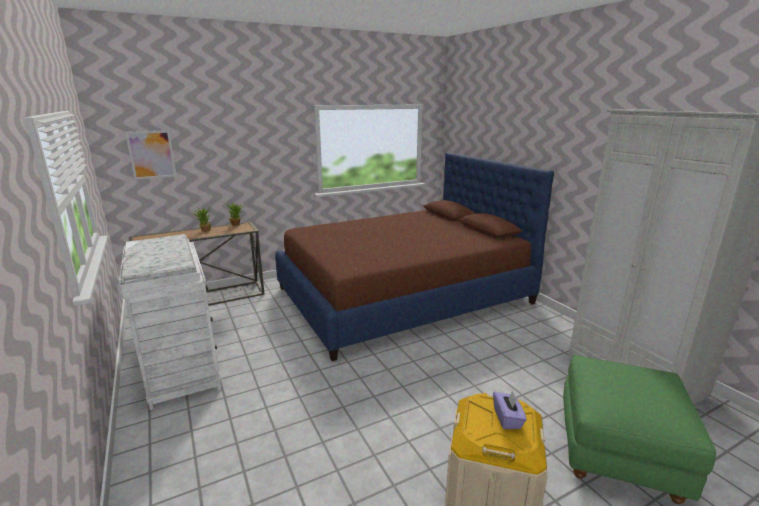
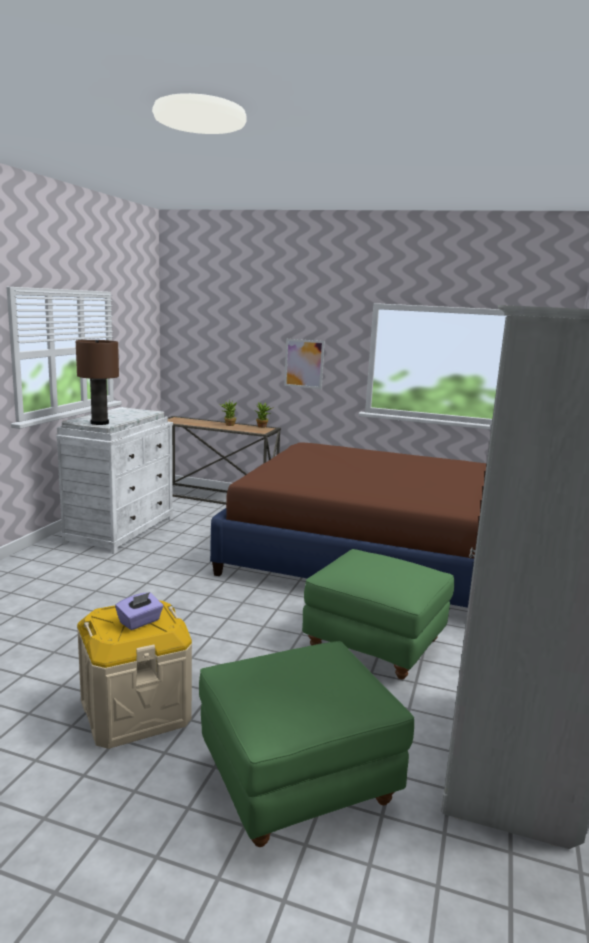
camera: 45 degrees right, 5 degrees down
picture [125,130,177,180] -> picture moved to [284,339,325,389]
none -> brown table lamp [76,340,119,425]
none -> green ottoman [302,549,454,679]

